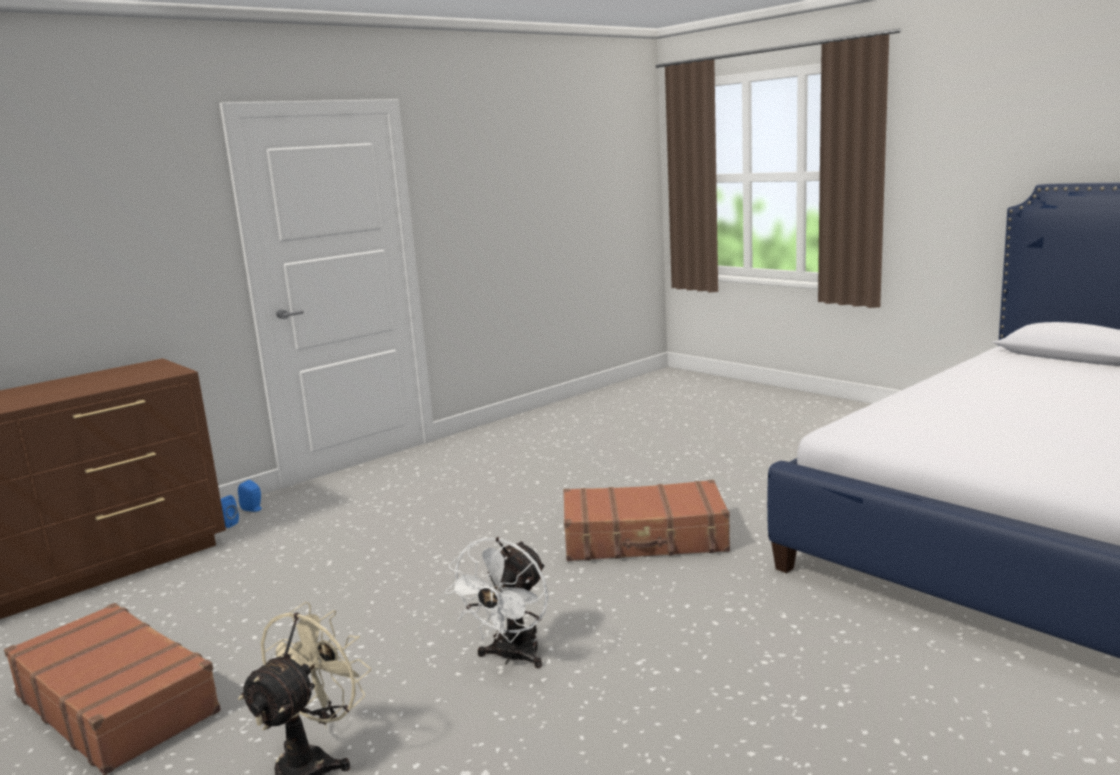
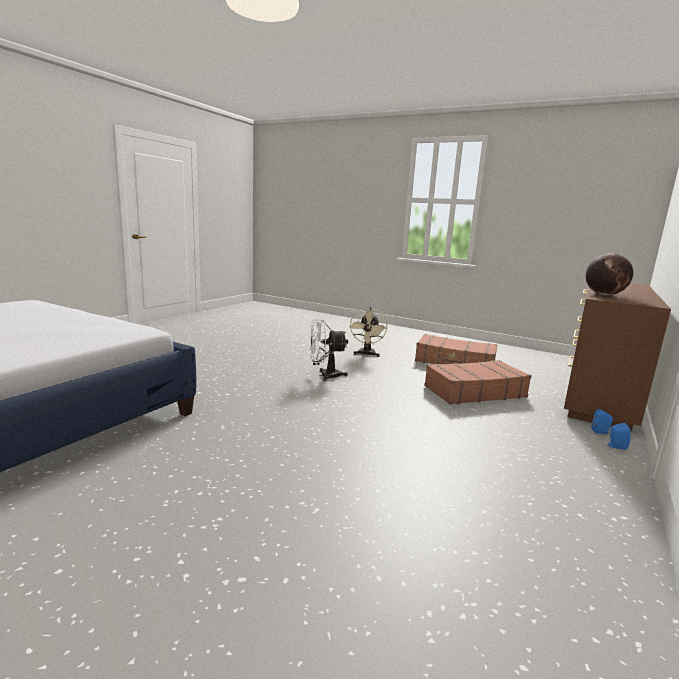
camera: 160 degrees right, 0 degrees up
white fan [445,537,548,668] -> white fan turned 105 degrees counterclockwise [310,319,348,381]
brown suitcase [563,480,730,561] -> brown suitcase moved to [424,360,532,404]
none -> globe [586,253,634,295]

